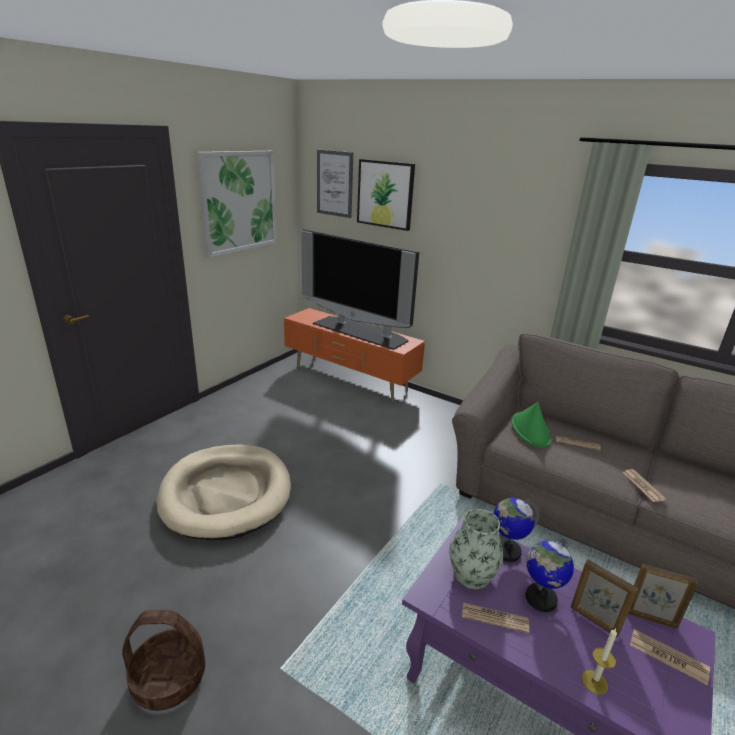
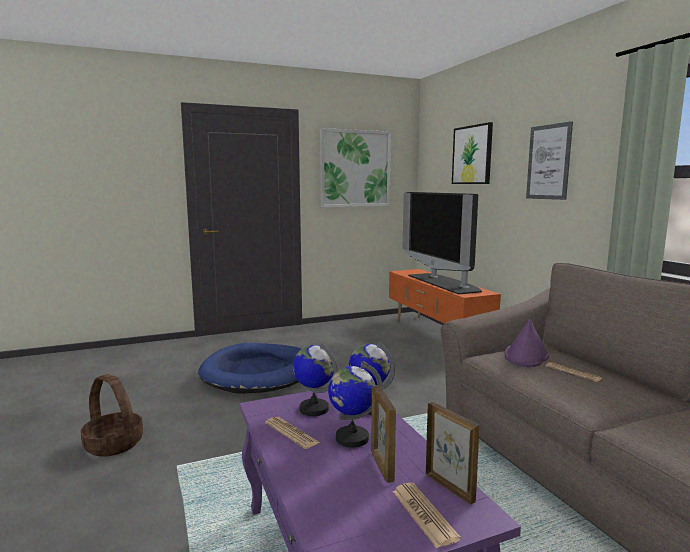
camera: 35 degrees right, 15 degrees down
beige dog bed [157,444,291,540] -> blue dog bed [198,343,302,394]
picture [317,150,353,218] -> picture moved to [526,121,573,200]
vase [449,509,503,589] -> globe [293,343,338,416]
green hat [511,402,551,448] -> purple hat [505,319,549,367]
candle [582,628,617,695] -> none
newspaper [623,469,666,502] -> none

